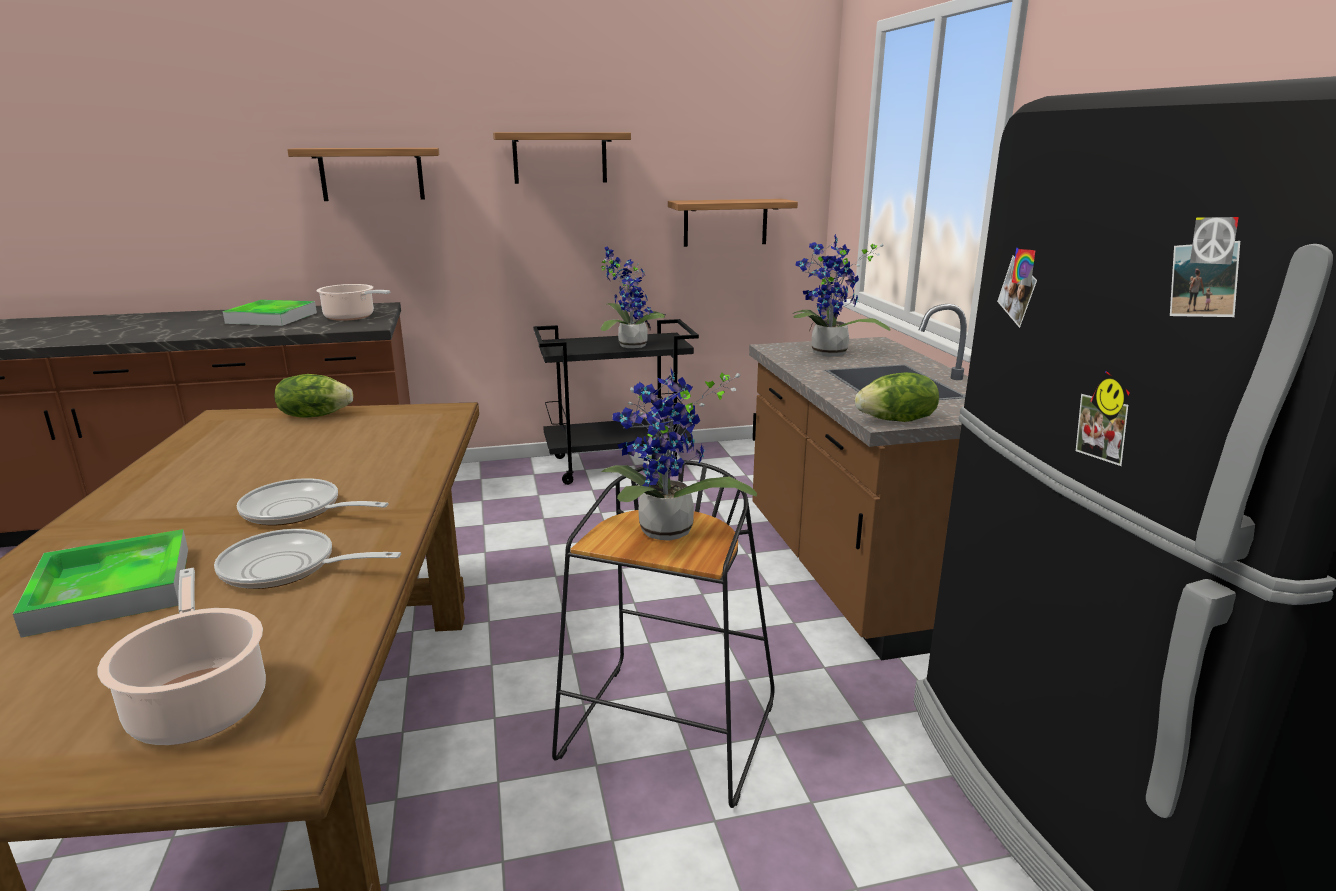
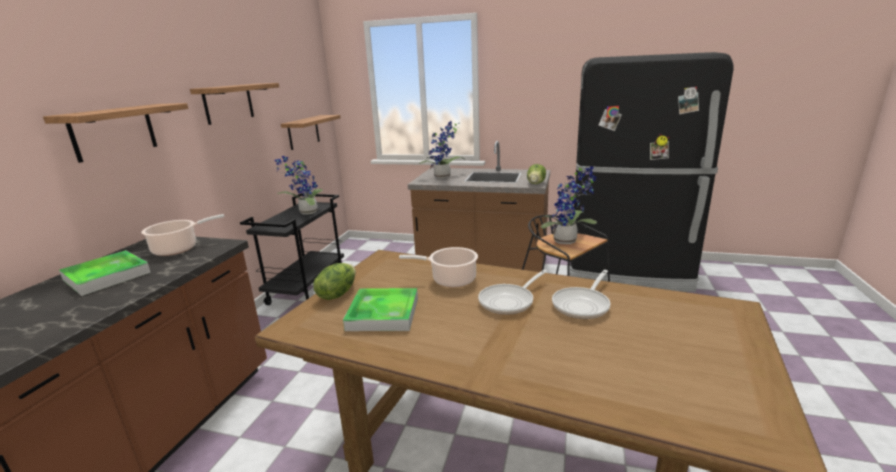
camera: 60 degrees left, 0 degrees up
tray [13,529,188,638] -> tray moved to [343,288,418,331]
cooking pot [98,568,266,745] -> cooking pot moved to [399,247,478,287]

